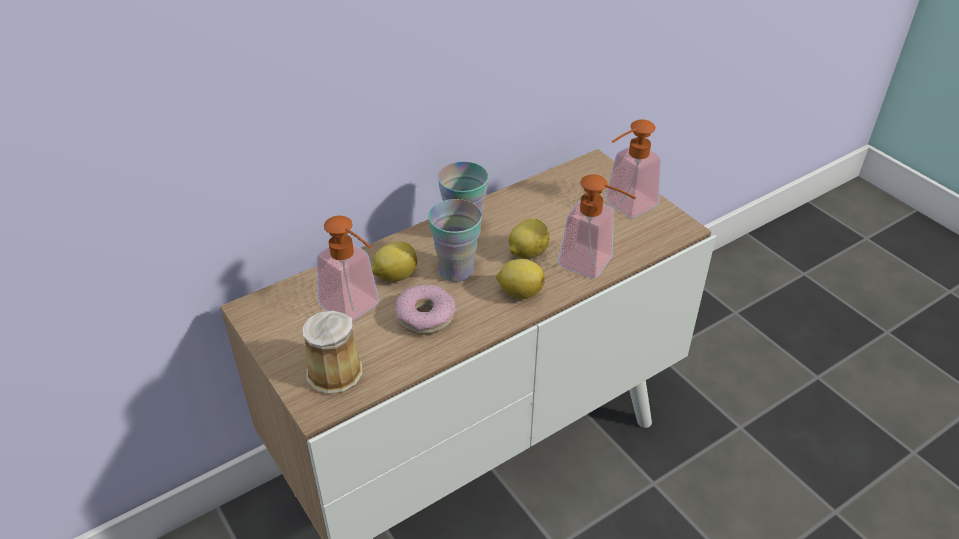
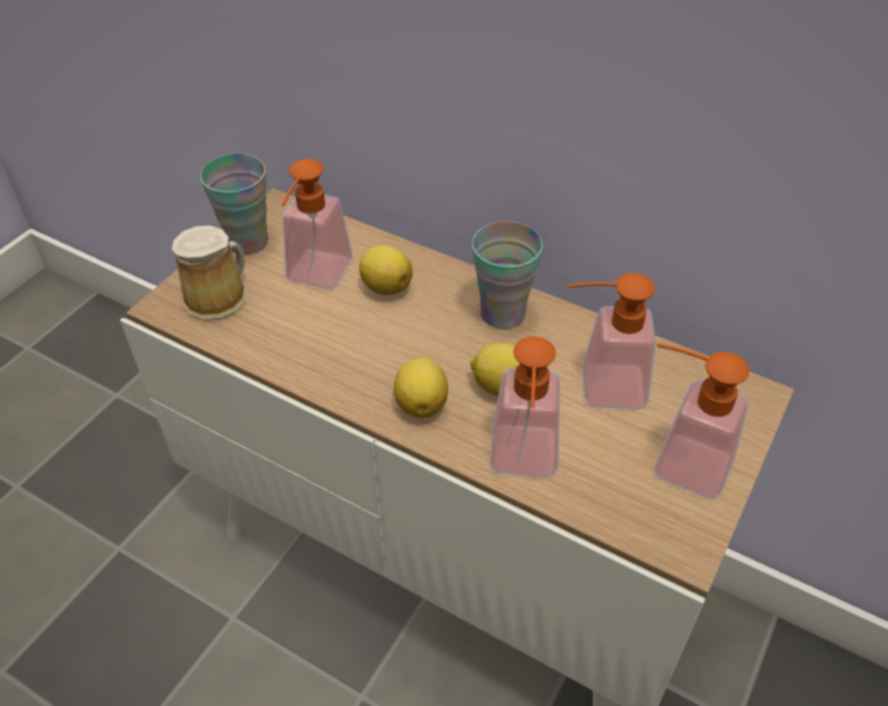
camera: 65 degrees right, 5 degrees up
donut [395,284,455,334] -> none
cup [428,199,482,282] -> cup moved to [200,154,268,255]
none -> soap dispenser [568,273,656,409]

